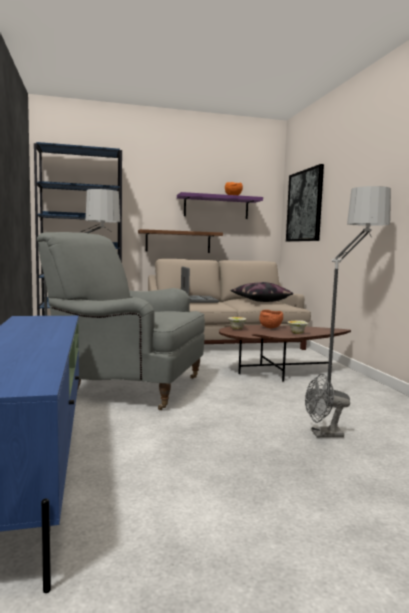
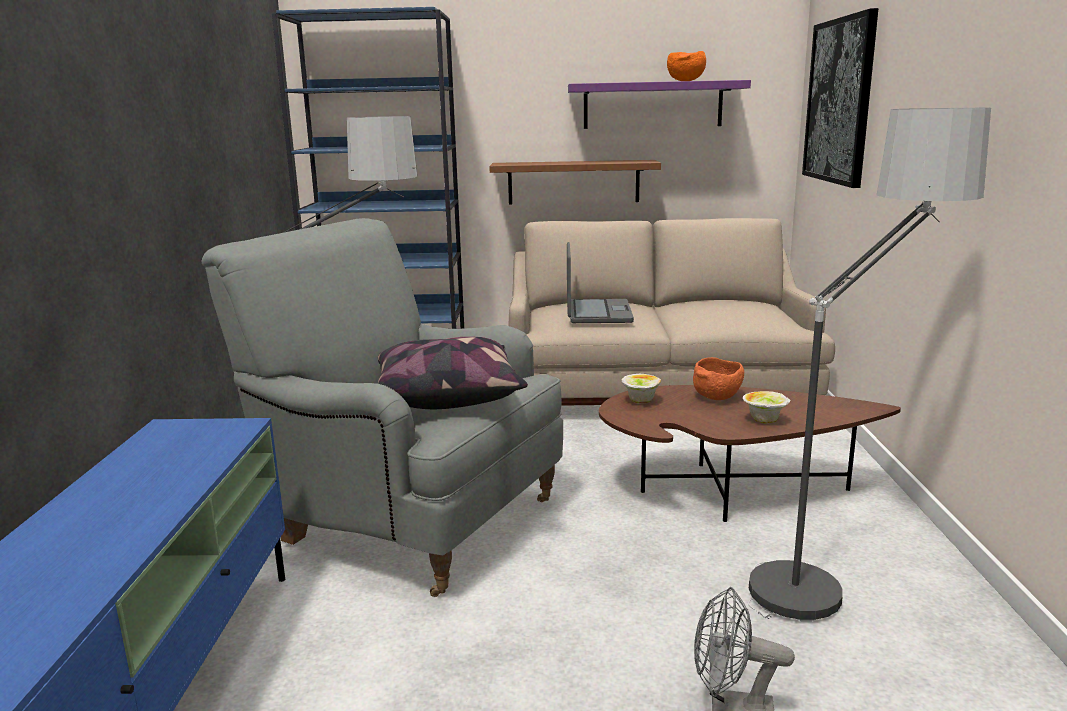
camera: 15 degrees right, 10 degrees up
pillow [230,282,293,302] -> pillow moved to [378,336,528,409]

